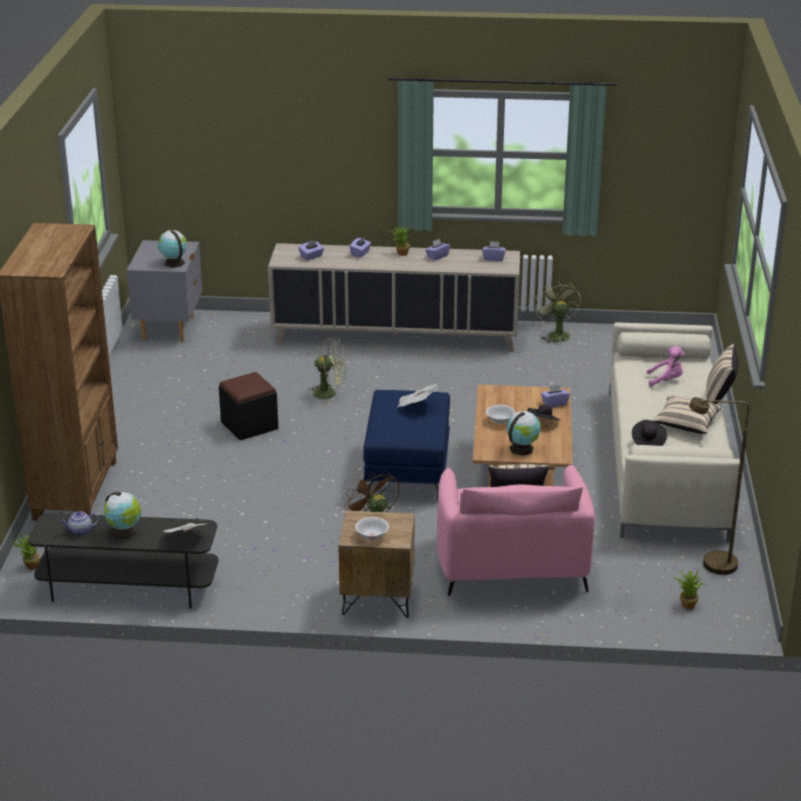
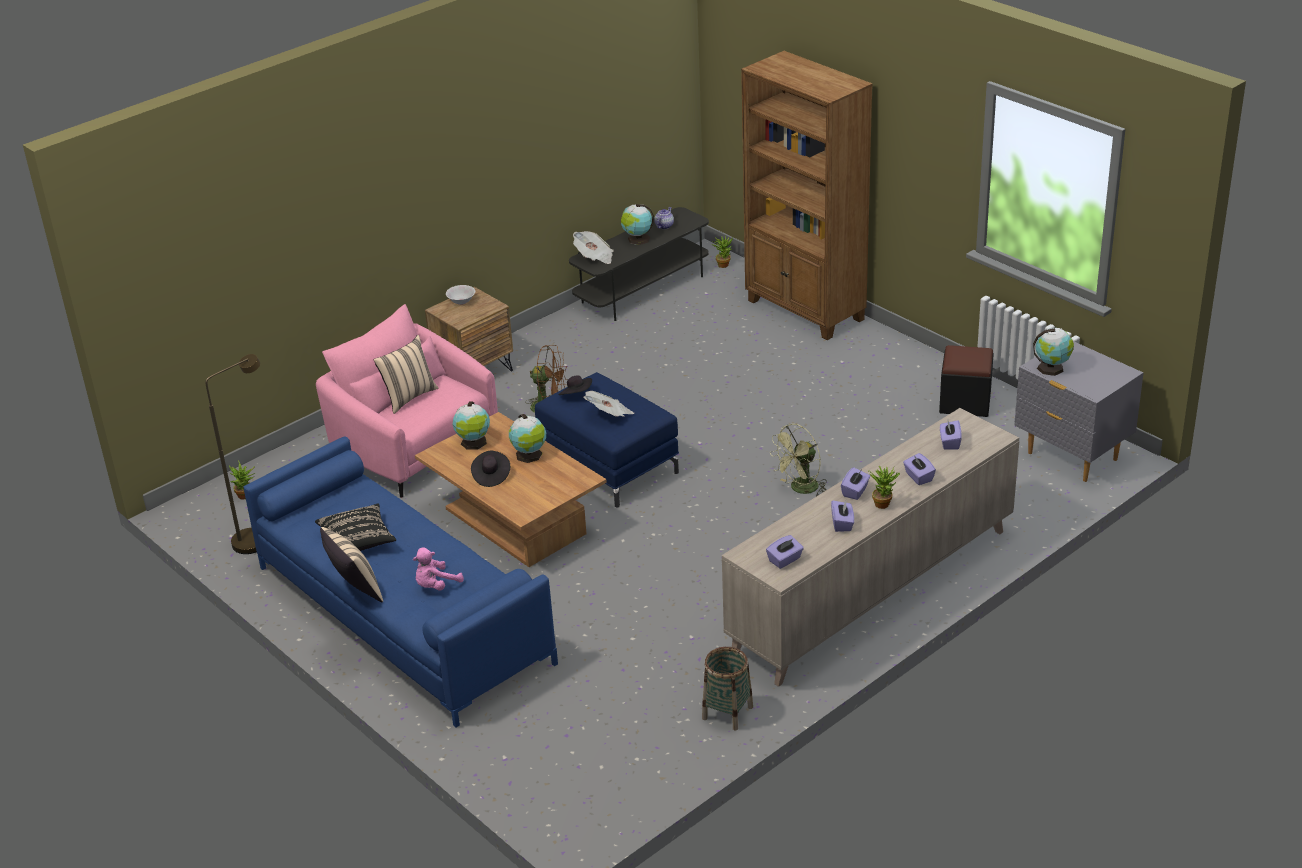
camera: 135 degrees right, 5 degrees up
black ottoman [219,372,278,440] -> black ottoman moved to [939,345,994,417]
white bowl [486,405,515,424] -> globe [509,414,546,463]
green fan [534,281,581,345] -> basket [702,647,753,730]
purple tissue box [541,385,570,407] -> purple tissue box moved to [841,467,870,500]
beige sofa [609,322,740,542] -> blue sofa [243,436,558,727]
black hat [632,420,667,446] -> black hat moved to [559,375,592,395]
beige pillow [652,395,721,434] -> black pillow [315,503,396,551]

